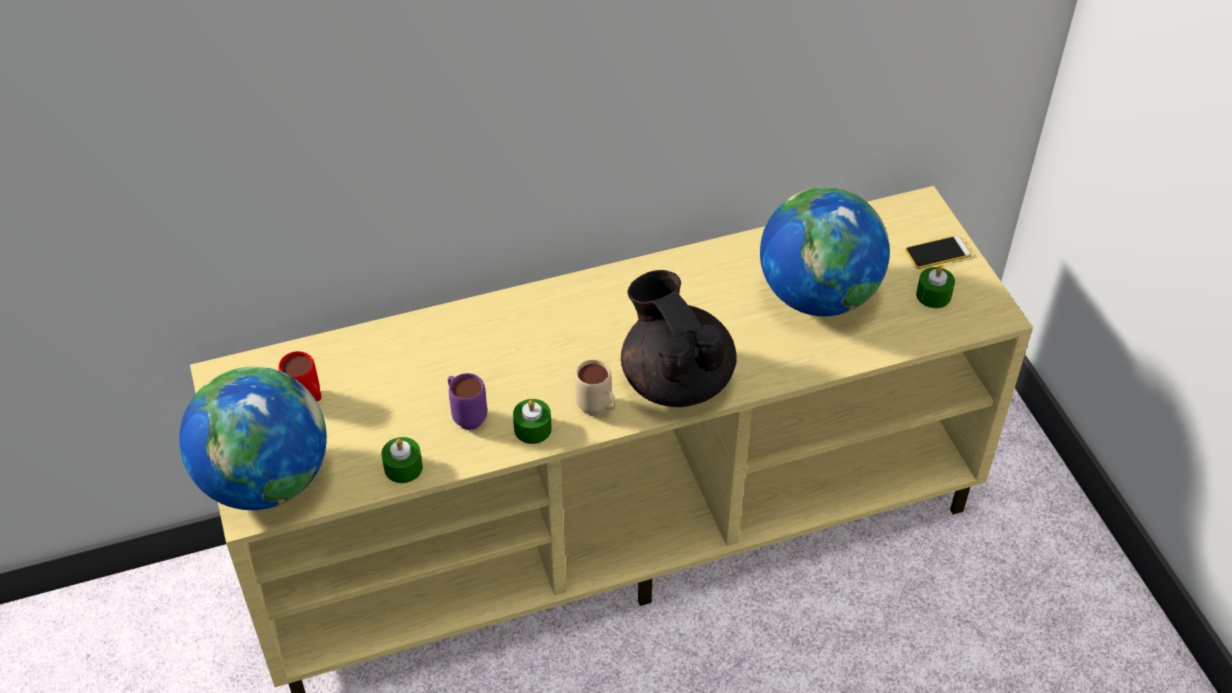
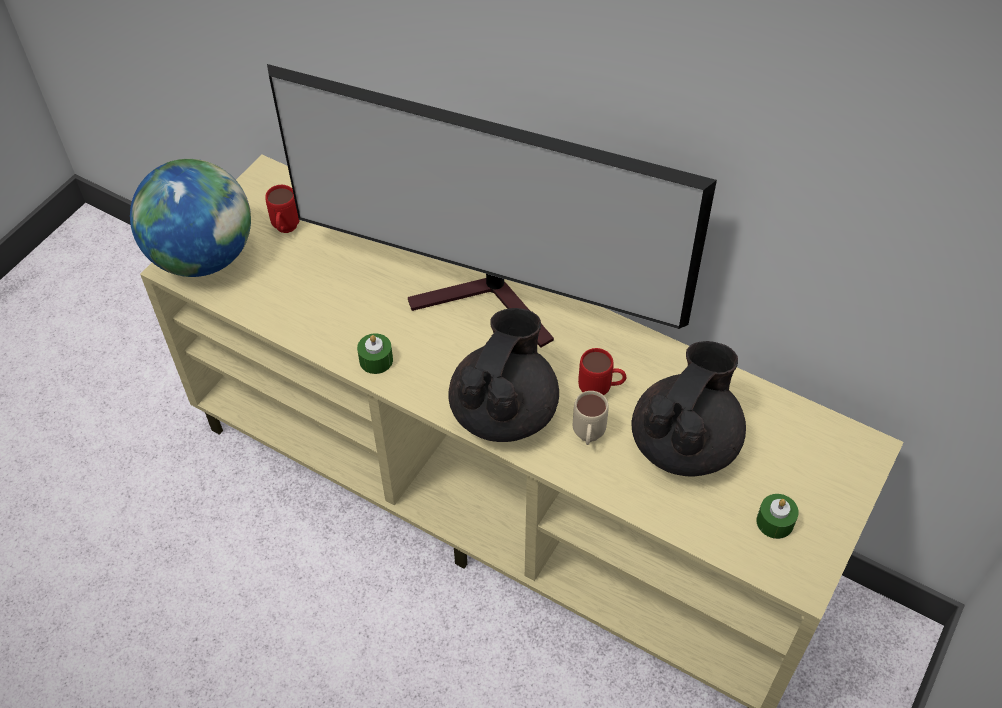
camera: 50 degrees right, 5 degrees up
green candle [381,437,423,483] -> none
purple mug [448,373,487,430] -> none
beige mug [575,359,616,416] -> beige mug moved to [573,391,609,445]
globe [760,187,890,316] -> black teapot [631,341,746,476]
phone [905,236,971,269] -> none
none -> television [267,64,717,348]
none -> red mug [578,348,626,395]

